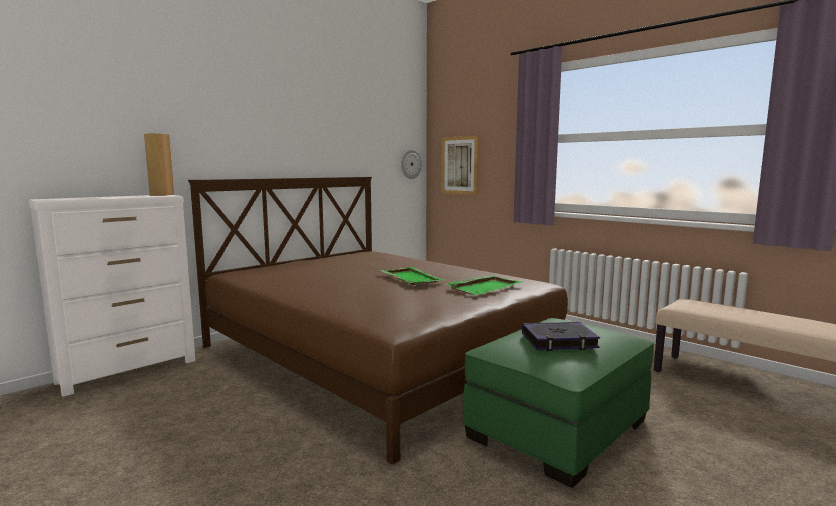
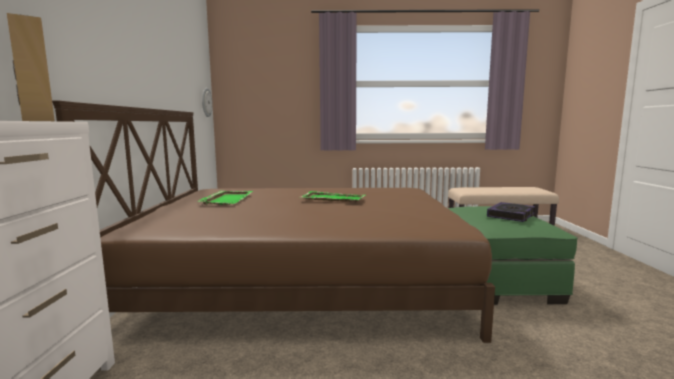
camera: 45 degrees left, 0 degrees up
picture [441,136,479,195] -> none
green tray [445,275,522,295] -> green tray moved to [197,191,253,205]

